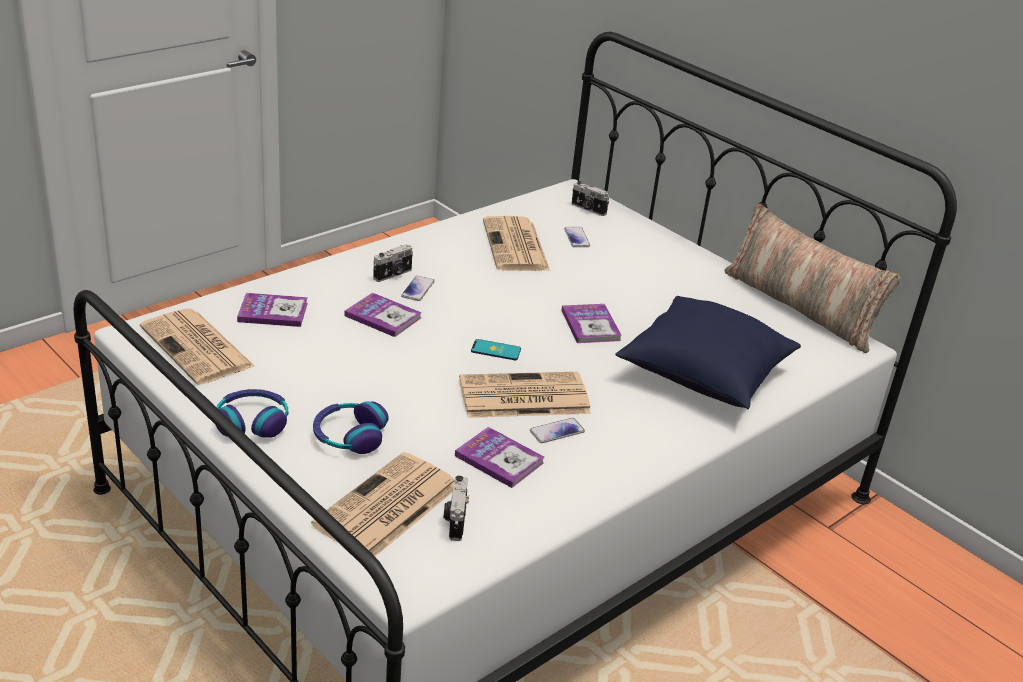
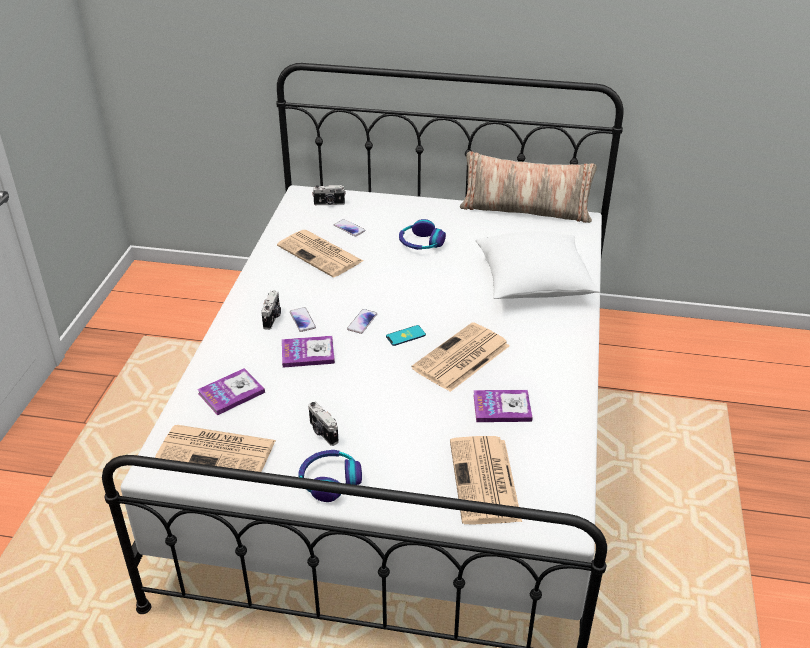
camera: 35 degrees left, 5 degrees up
headphones [313,402,389,454] -> headphones moved to [399,219,446,250]
camera [444,475,469,541] -> camera moved to [308,402,339,446]
phone [530,418,585,443] -> phone moved to [347,309,377,334]
book [561,304,622,343] -> none
blue pillow [615,296,801,409] -> white pillow [475,231,600,299]

